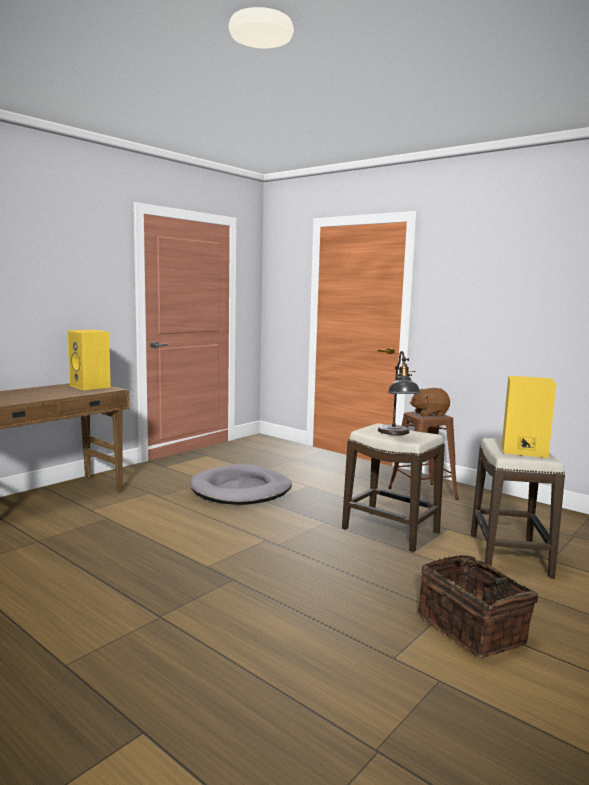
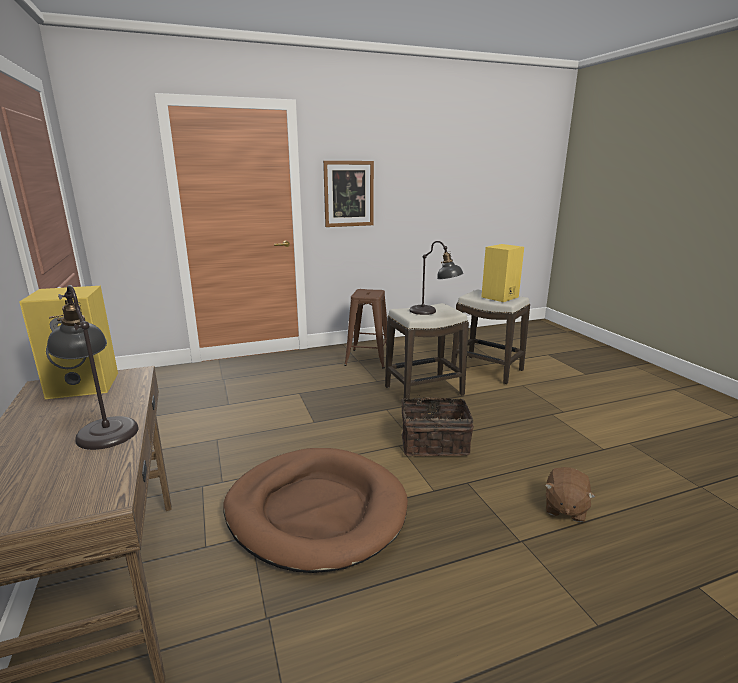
camera: 60 degrees left, 10 degrees up
grey dog bed [190,464,292,505] -> none
brown plush toy [410,388,450,417] -> brown plush toy moved to [545,467,596,522]
basket [417,555,538,657] -> basket moved to [401,394,474,456]
none -> grey table lamp [47,285,138,450]
none -> brown dog bed [223,448,408,573]
none -> picture [323,161,374,227]

